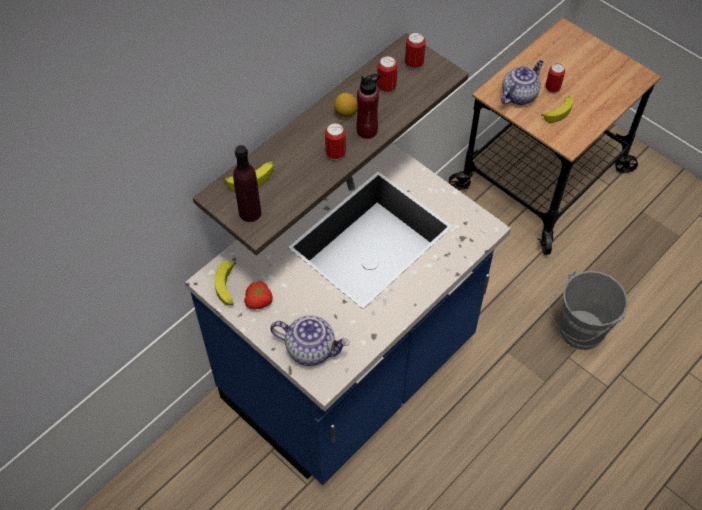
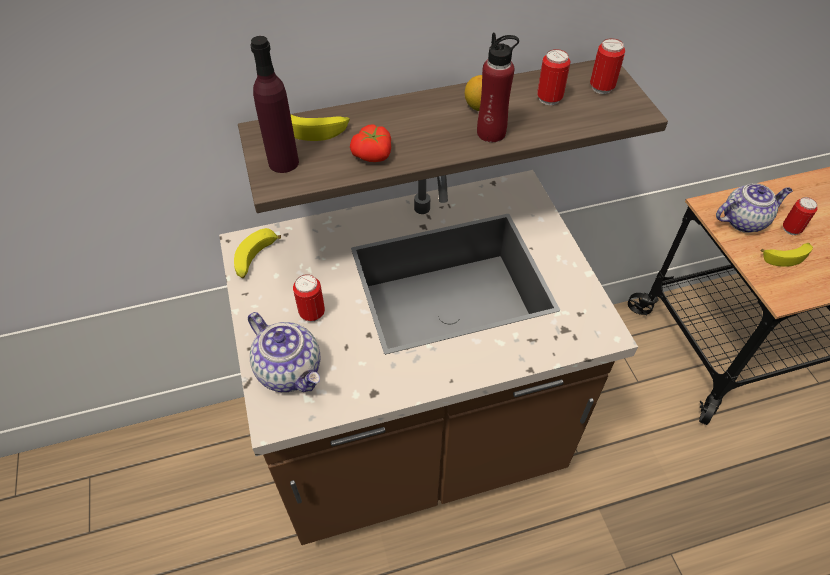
camera: 30 degrees right, 5 degrees down
blue counter [185,143,511,485] -> brown counter [219,170,638,545]
tomato [244,281,273,309] -> tomato moved to [350,124,391,162]
can [325,123,346,160] -> can moved to [293,274,325,322]
grey bucket [549,269,628,350] -> none

